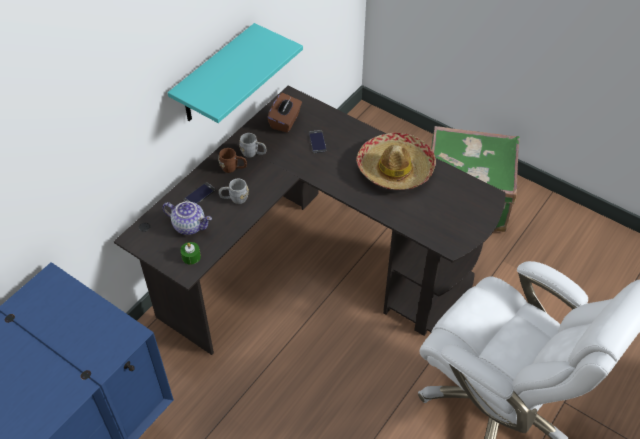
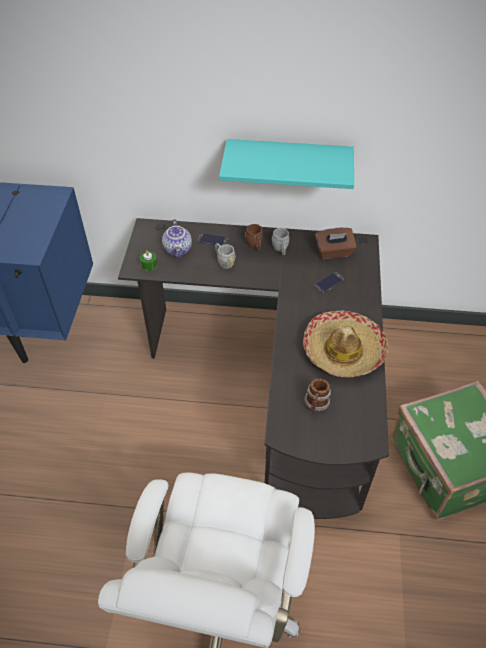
camera: 60 degrees right, 0 degrees up
none -> mug [304,378,331,412]

